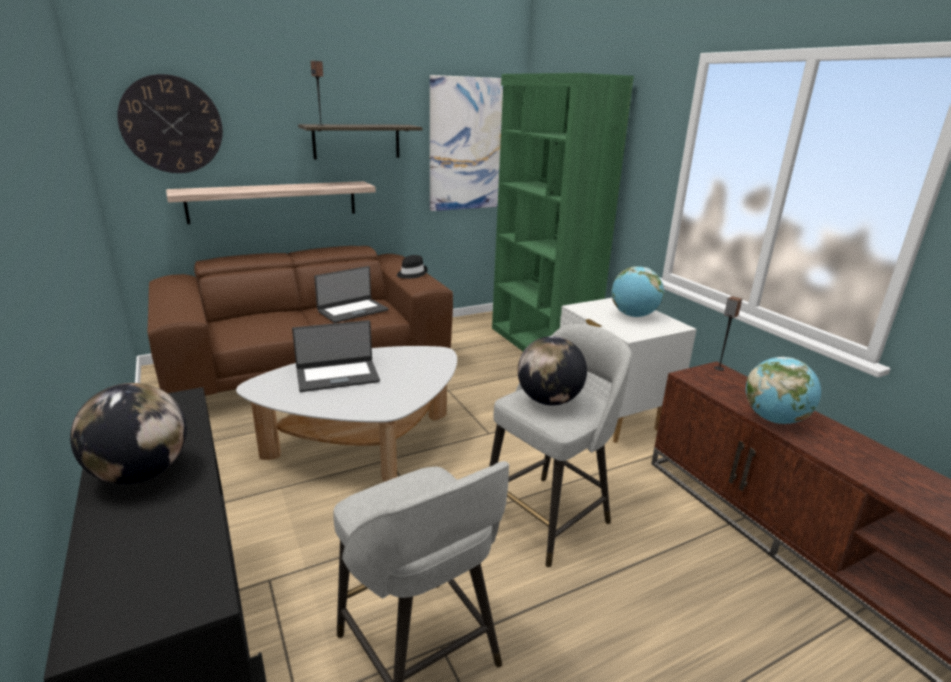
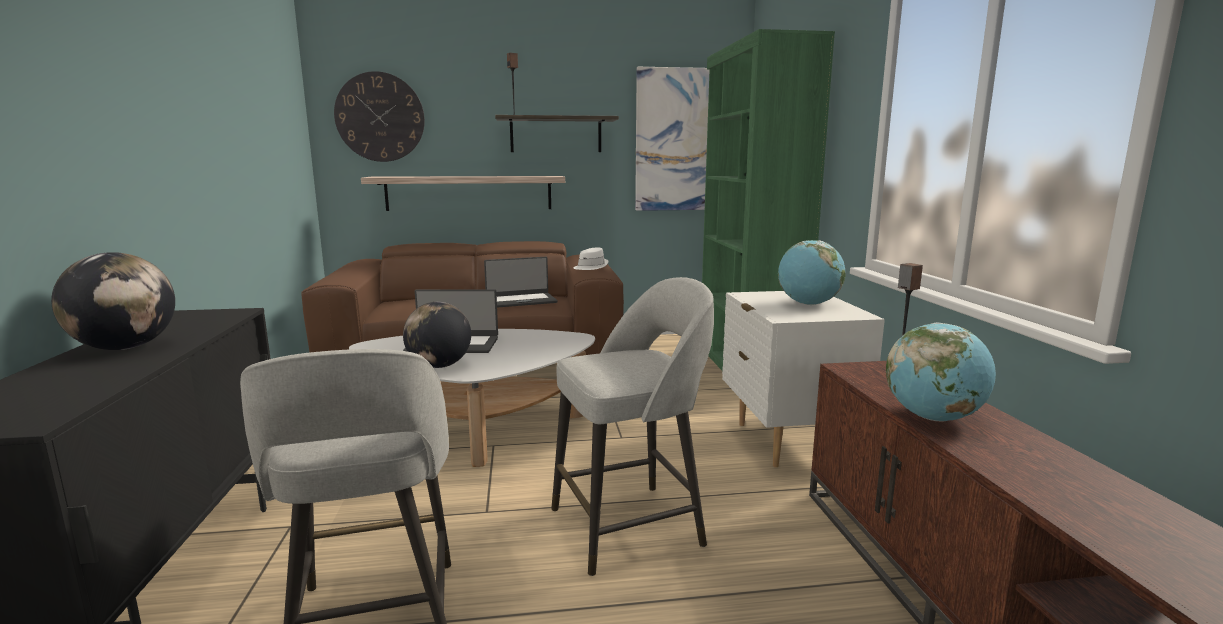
camera: 20 degrees right, 10 degrees down
black hat [397,255,428,279] -> white hat [574,248,608,270]
globe [518,336,587,405] -> globe moved to [403,302,471,368]

